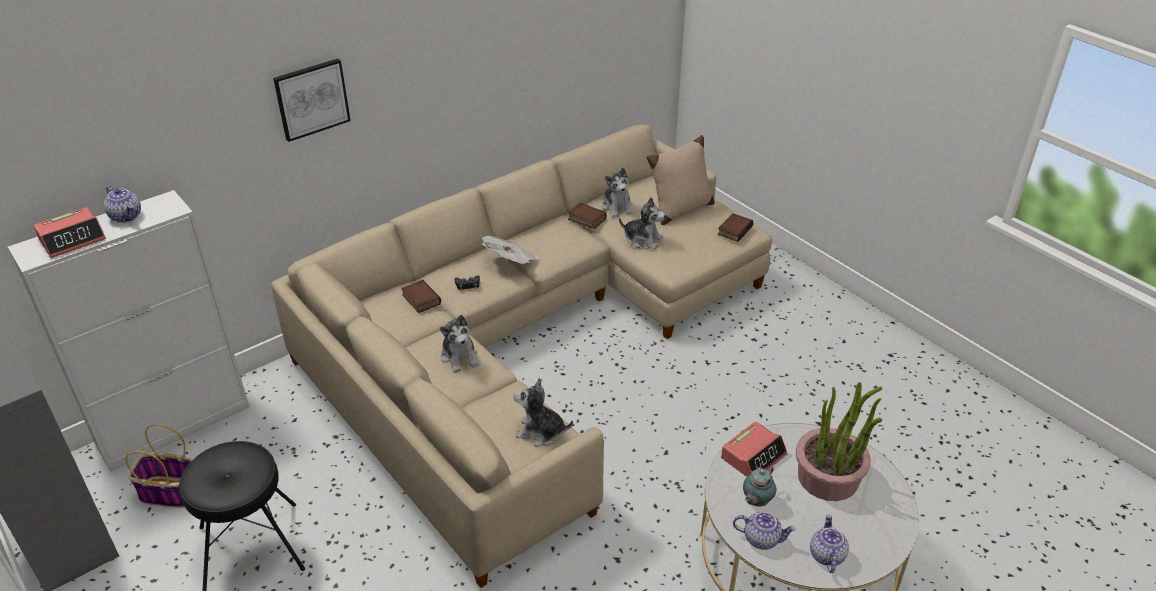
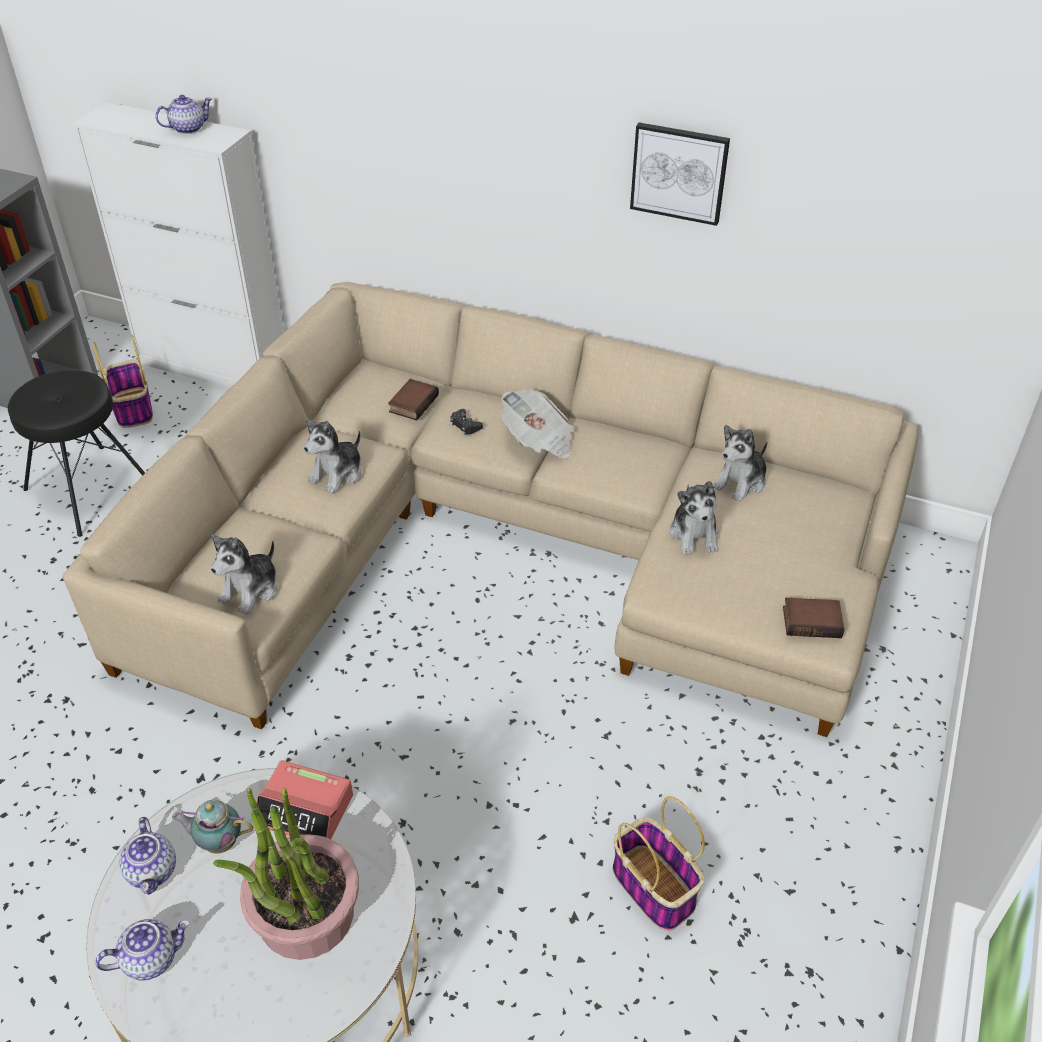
camera: 60 degrees right, 5 degrees up
alarm clock [34,207,106,258] -> none
teapot [104,186,141,223] -> teapot turned 135 degrees counterclockwise [155,95,212,134]
picture [273,59,351,142] -> picture moved to [630,122,730,226]
plush toy [513,378,573,446] -> plush toy turned 135 degrees counterclockwise [211,535,278,615]
book [568,203,607,229] -> none
beige pillow [647,135,715,225] -> none
none -> basket [613,796,705,931]

